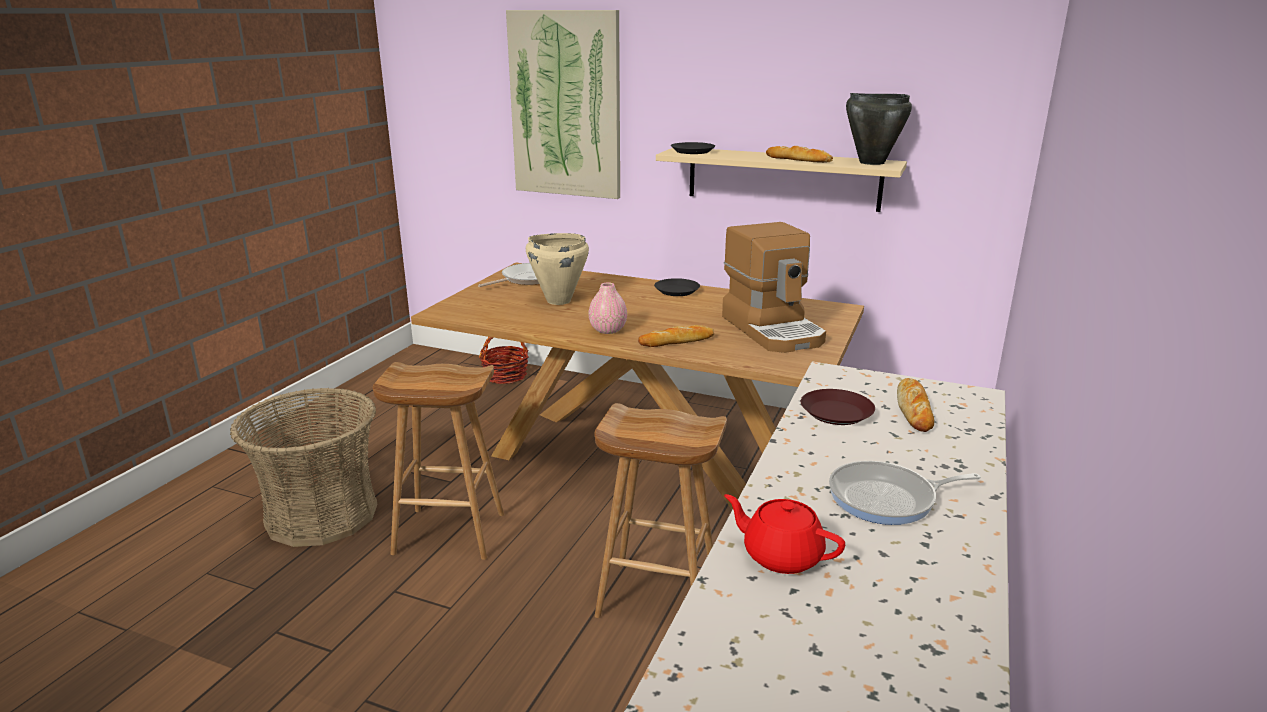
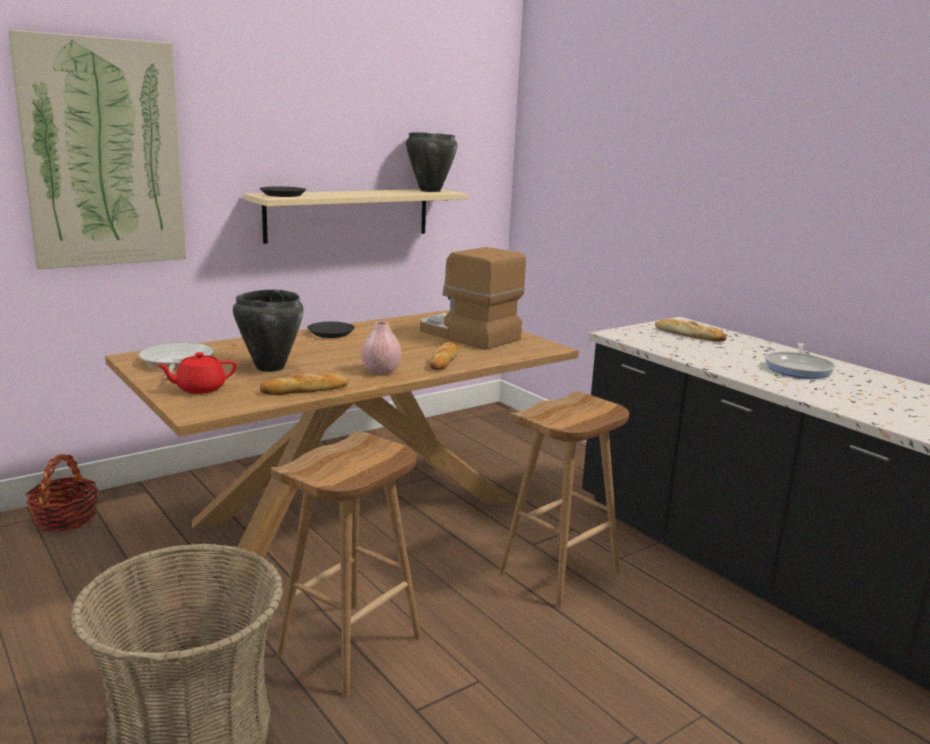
camera: 60 degrees left, 5 degrees down
beige cooking pot [526,233,589,305] -> black cooking pot [233,289,304,372]
coffee machine [722,222,826,353] -> coffee machine turned 150 degrees counterclockwise [420,247,526,350]
red teapot [724,494,845,574] -> red teapot moved to [156,352,237,394]
bread [766,146,833,163] -> bread moved to [260,374,348,395]
brown plate [801,389,875,425] -> none

